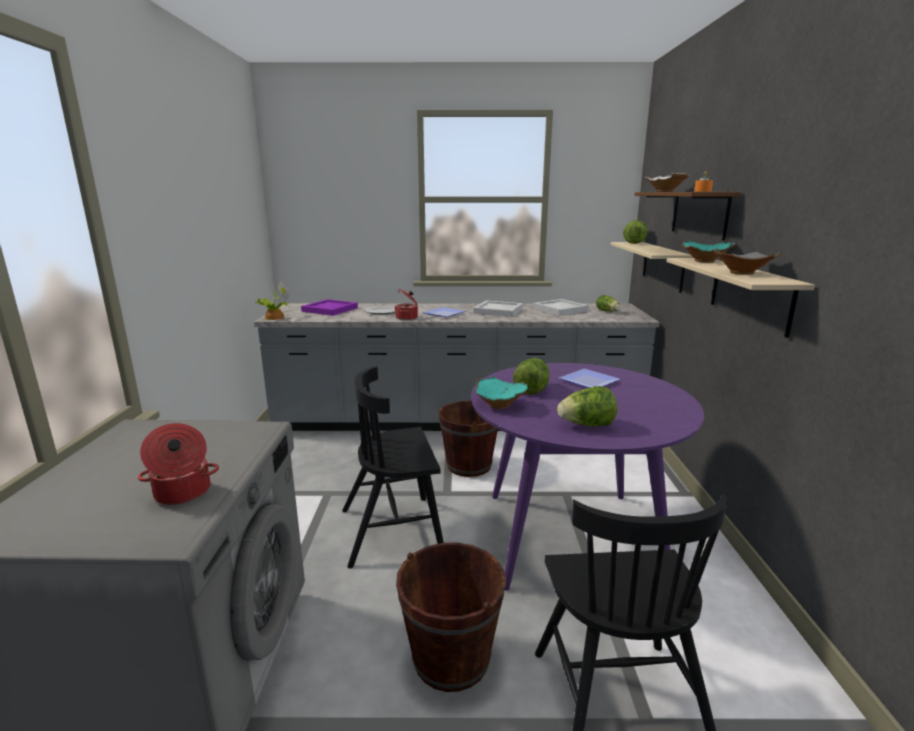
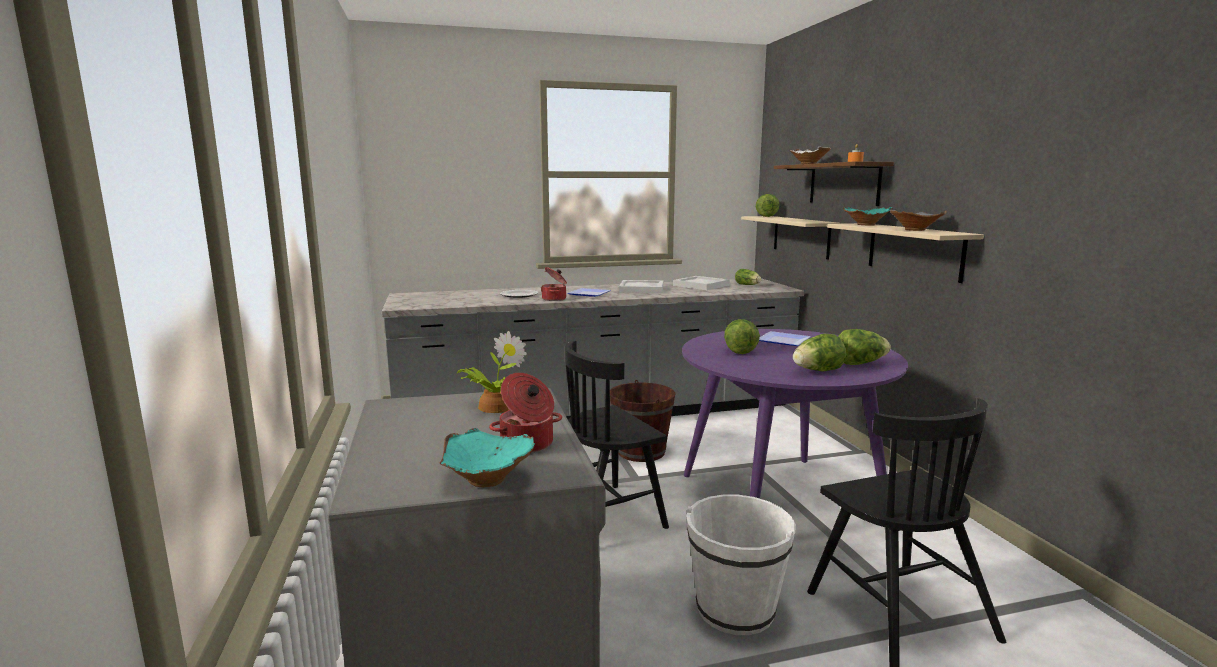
camera: 15 degrees left, 5 degrees down
potted plant [255,281,289,320] -> potted plant moved to [456,331,527,413]
purple tray [301,299,358,316] -> none
brown bucket [396,542,506,692] -> white bucket [686,495,796,635]
turquoise bowl [475,376,528,409] -> turquoise bowl moved to [439,428,535,487]
none -> lettuce [838,329,891,365]

